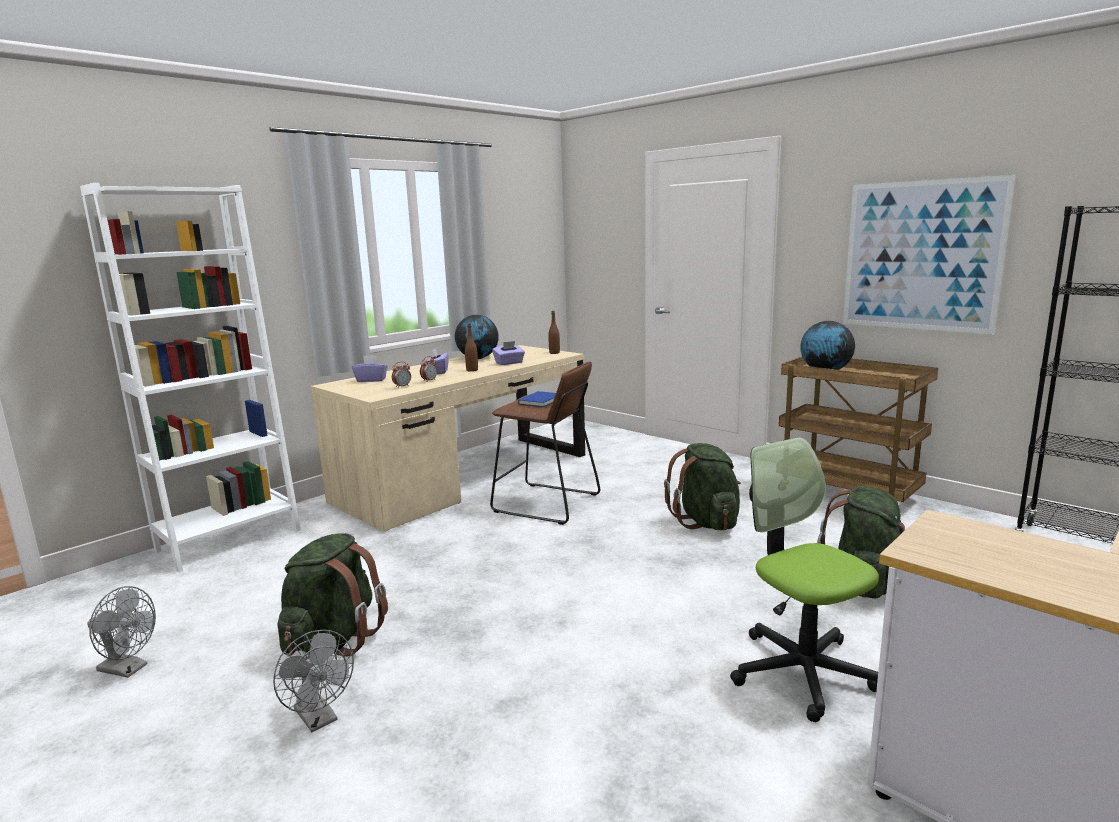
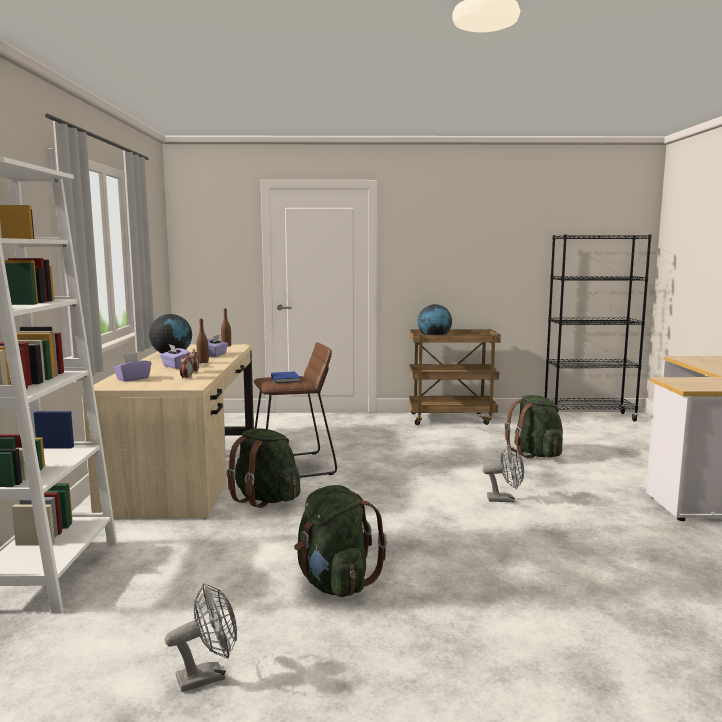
camera: 45 degrees left, 5 degrees down
grey fan [273,630,354,732] -> grey fan moved to [483,445,524,502]
green backpack [664,443,741,530] -> green backpack moved to [226,429,300,508]
office chair [730,437,879,722] -> none
picture [843,175,1016,334] -> none

